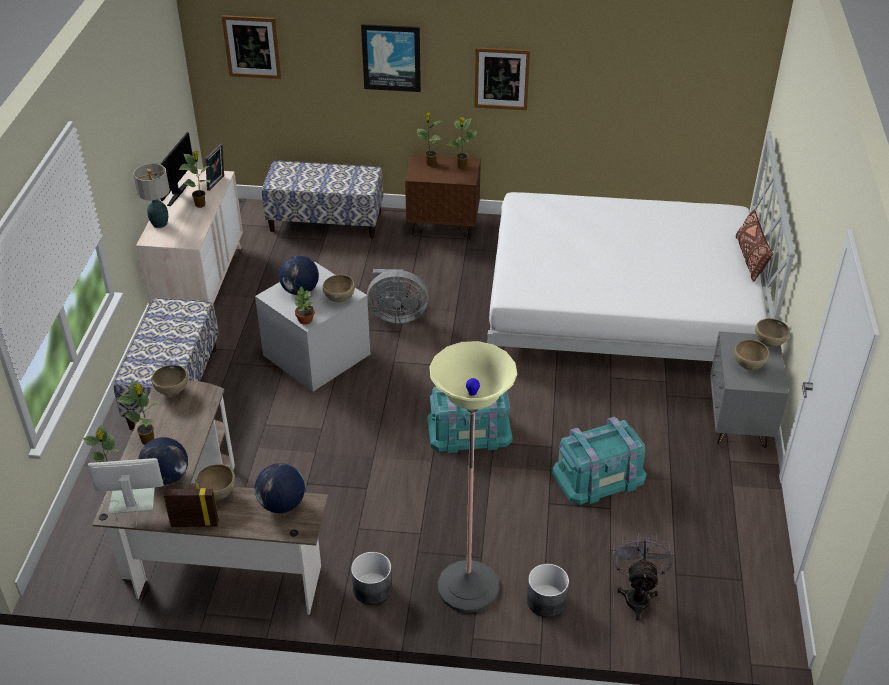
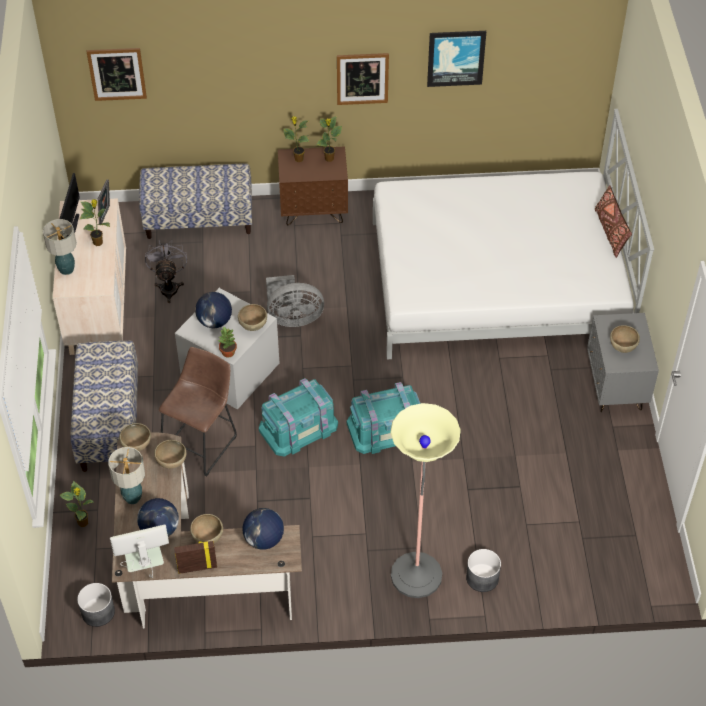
camera: 10 degrees left, 10 degrees up
potted plant [116,381,161,445] -> table lamp [108,447,145,504]
grey planter [351,552,392,605] -> grey planter moved to [77,583,115,627]
picture [361,24,421,92] -> picture moved to [427,31,486,87]
turquoise storage box [552,417,646,505] -> turquoise storage box moved to [259,378,338,457]
grey fan [613,531,673,621] -> grey fan moved to [145,240,187,303]
brown bowl [755,318,790,347] -> brown bowl moved to [154,440,186,469]
none -> brown stool [159,347,237,476]

